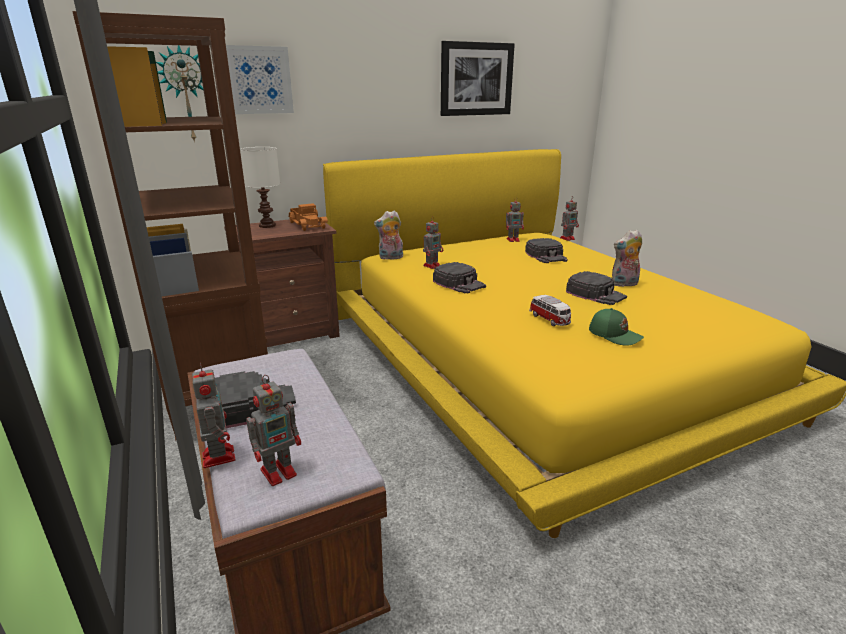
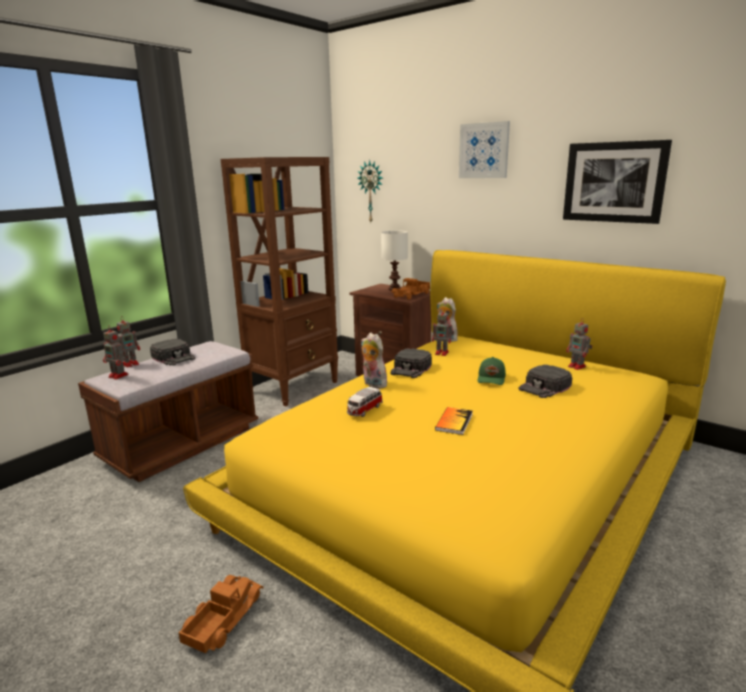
camera: 65 degrees right, 5 degrees down
picture [226,45,294,114] -> picture moved to [459,121,510,178]
toy robot [560,196,579,241] -> none
black cap [566,271,627,305] -> book [435,407,473,435]
green cap [589,308,644,346] -> green cap moved to [477,357,506,385]
plush toy [612,229,642,287] -> plush toy moved to [361,332,388,389]
none -> toy truck [178,575,263,653]

